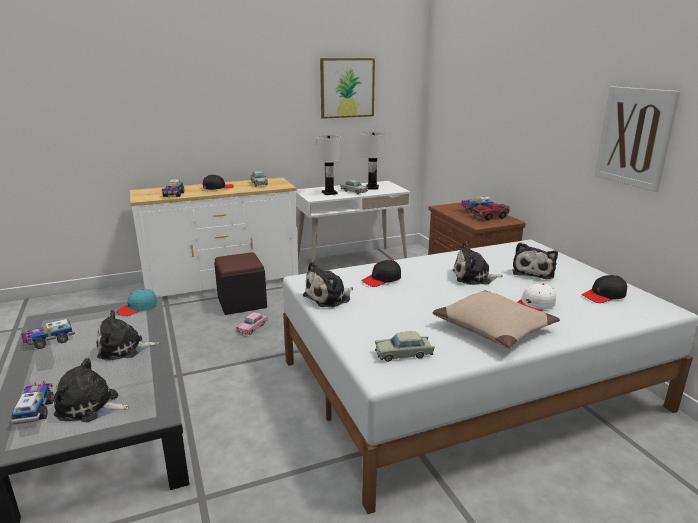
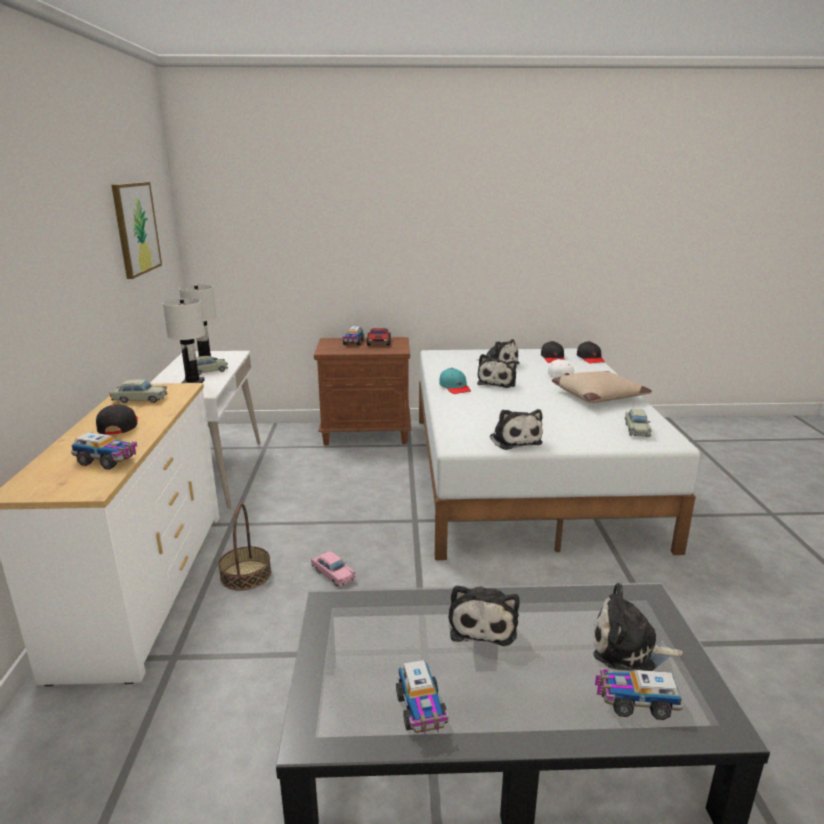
camera: 70 degrees left, 0 degrees up
plush toy [53,358,130,422] -> plush toy turned 75 degrees clockwise [593,583,683,671]
turquoise cap [116,289,157,316] -> turquoise cap moved to [439,368,471,394]
black ottoman [214,252,267,315] -> basket [218,503,271,590]
black cap [361,260,401,287] -> black cap moved to [577,341,605,364]
picture [594,86,680,192] -> none

